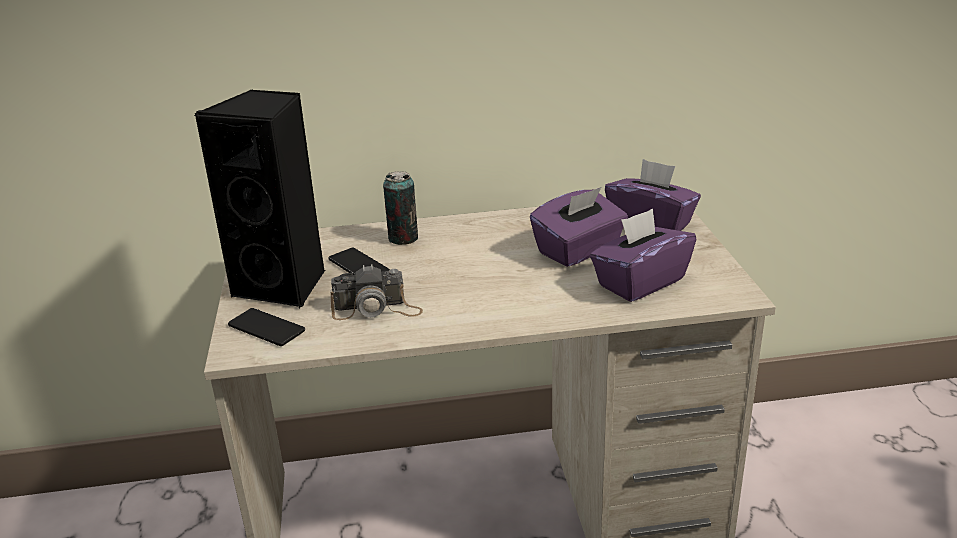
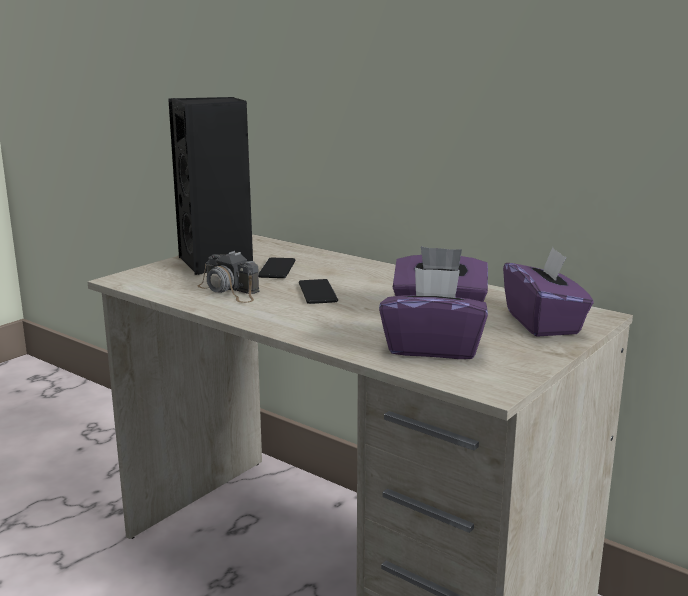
camera: 45 degrees right, 10 degrees down
phone [228,308,305,346] -> phone moved to [299,279,338,304]
can [383,171,418,245] -> none

